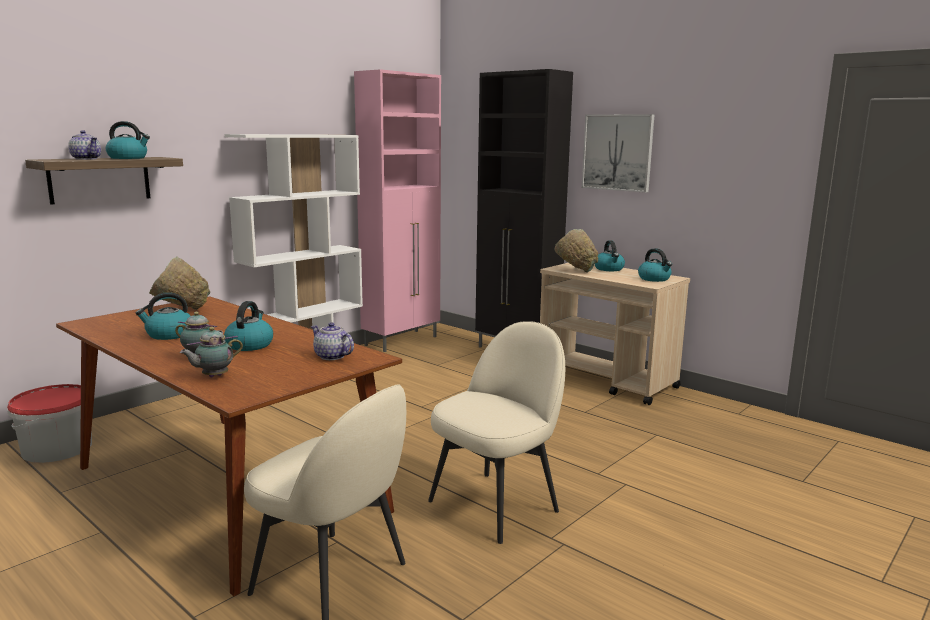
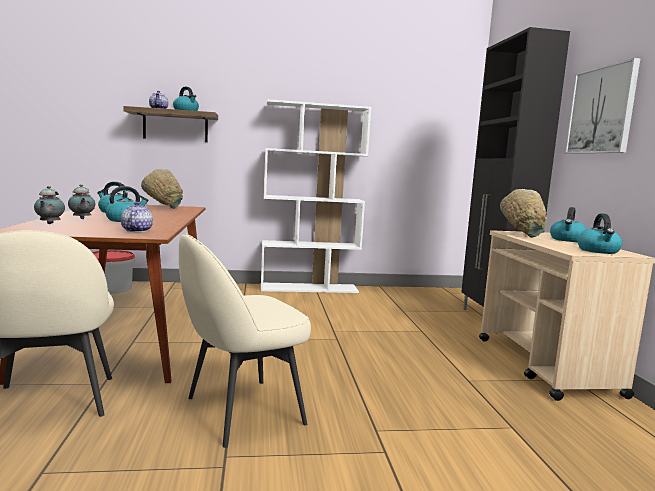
camera: 40 degrees right, 5 degrees down
teapot [180,327,243,377] -> teapot turned 105 degrees counterclockwise [34,186,65,224]
pink cabinet [354,69,441,352] -> none
beige chair [428,321,565,544] -> beige chair turned 150 degrees clockwise [179,233,311,448]

